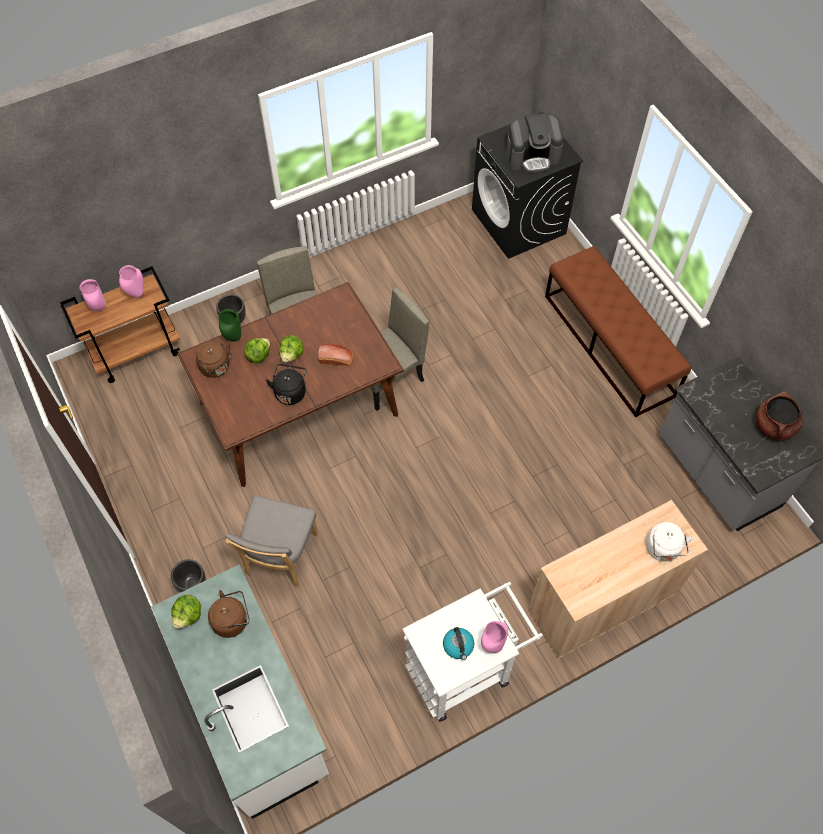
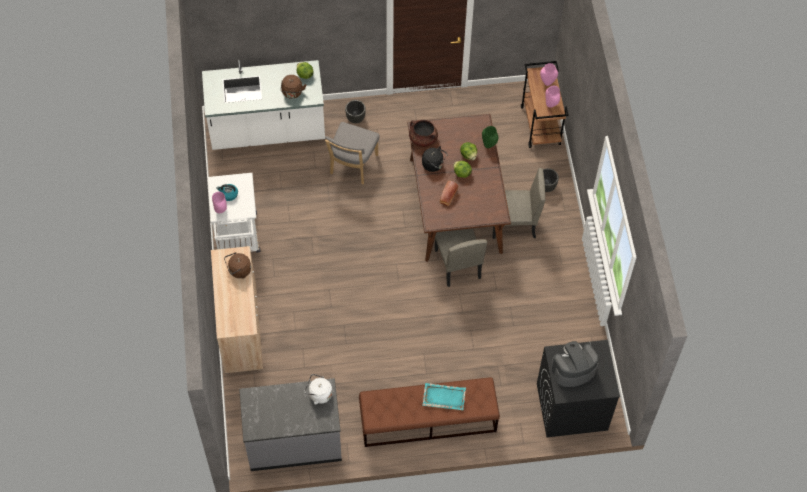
camera: 110 degrees right, 0 degrees up
brown kettle [196,342,233,378] -> brown kettle moved to [224,252,251,279]
grey chair [225,496,318,587] -> grey chair turned 105 degrees counterclockwise [325,122,380,184]
coffee machine [506,114,563,172] -> coffee machine turned 60 degrees clockwise [551,341,599,387]
white kettle [646,522,693,562] -> white kettle moved to [304,374,332,405]
brown cooking pot [756,391,803,441] -> brown cooking pot moved to [409,120,438,148]
none -> turquoise tray [422,383,466,410]

